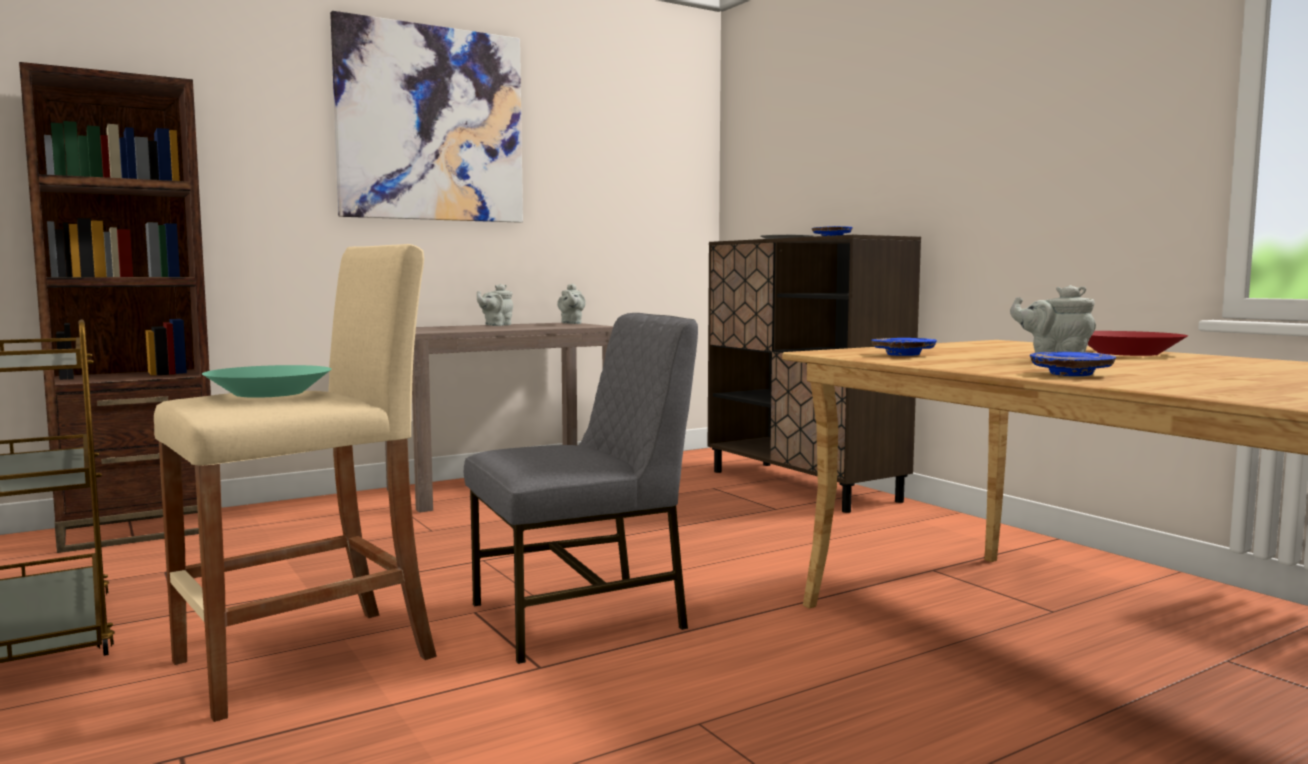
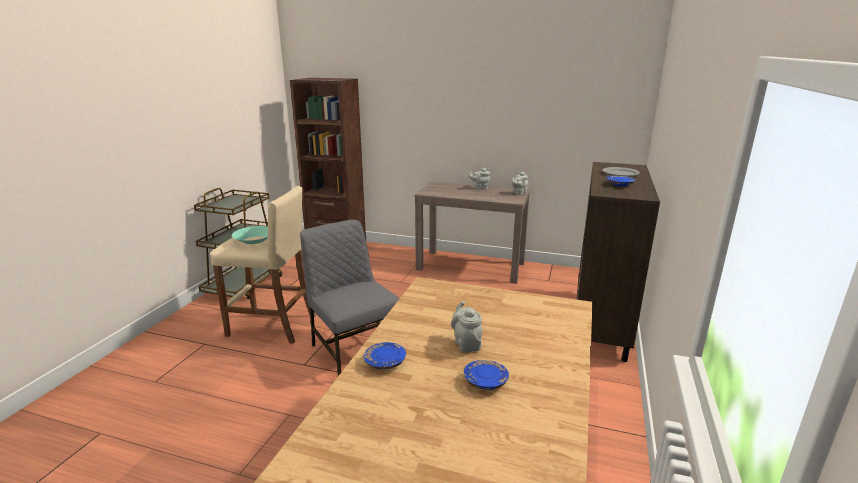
camera: 50 degrees right, 15 degrees up
picture [330,11,523,223] -> none
grey chair [463,313,698,664] -> grey chair turned 150 degrees counterclockwise [300,220,400,376]
blue plate [871,338,937,356] -> blue plate moved to [464,360,509,390]
red bowl [1087,331,1188,356] -> none

